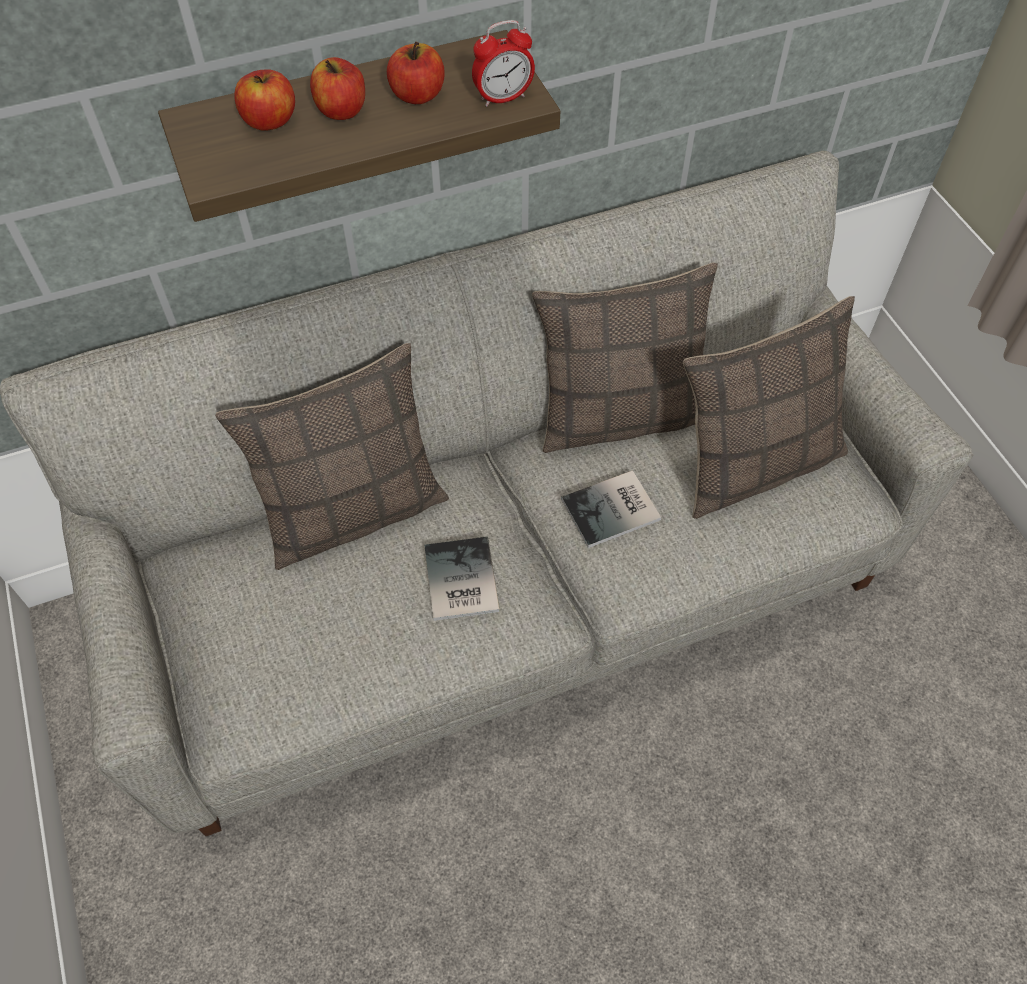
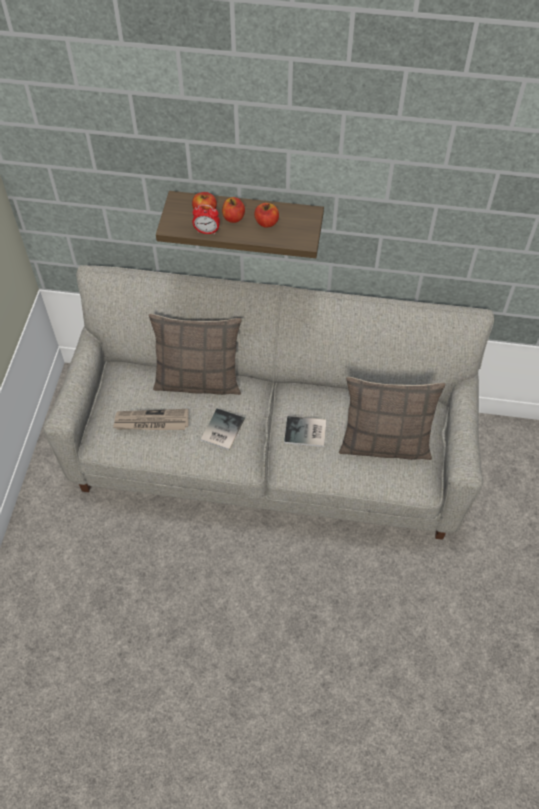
camera: 30 degrees right, 0 degrees up
alarm clock [472,20,535,107] -> alarm clock moved to [192,204,220,234]
pillow [532,263,718,453] -> none
none -> newspaper [113,409,189,430]

